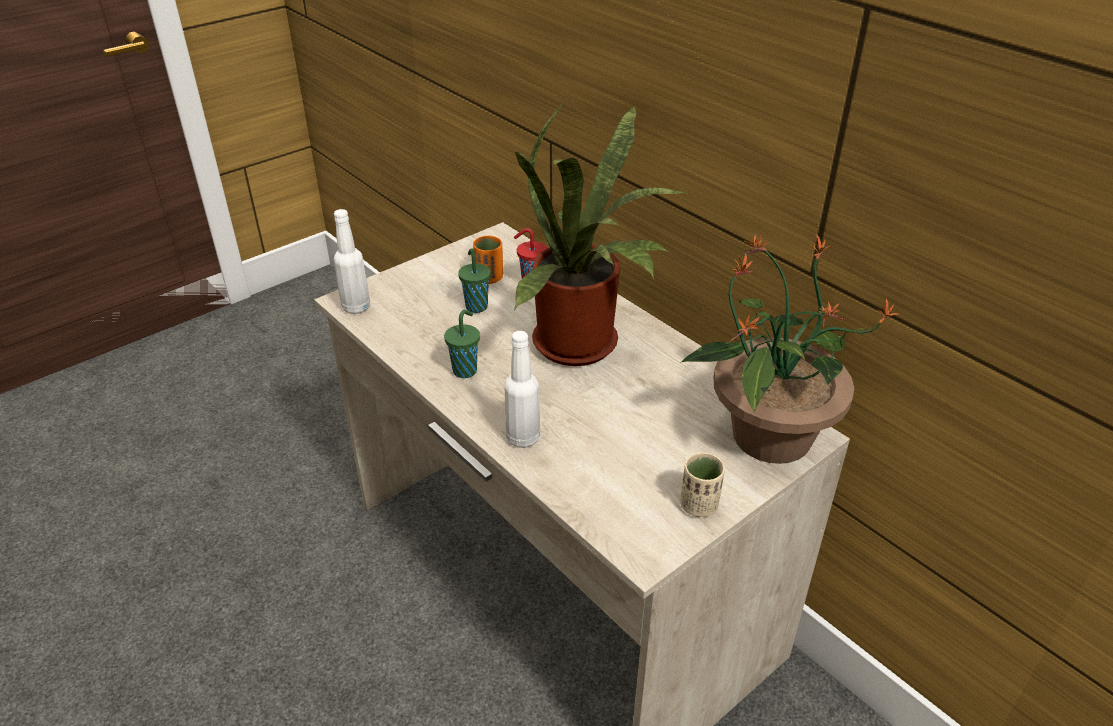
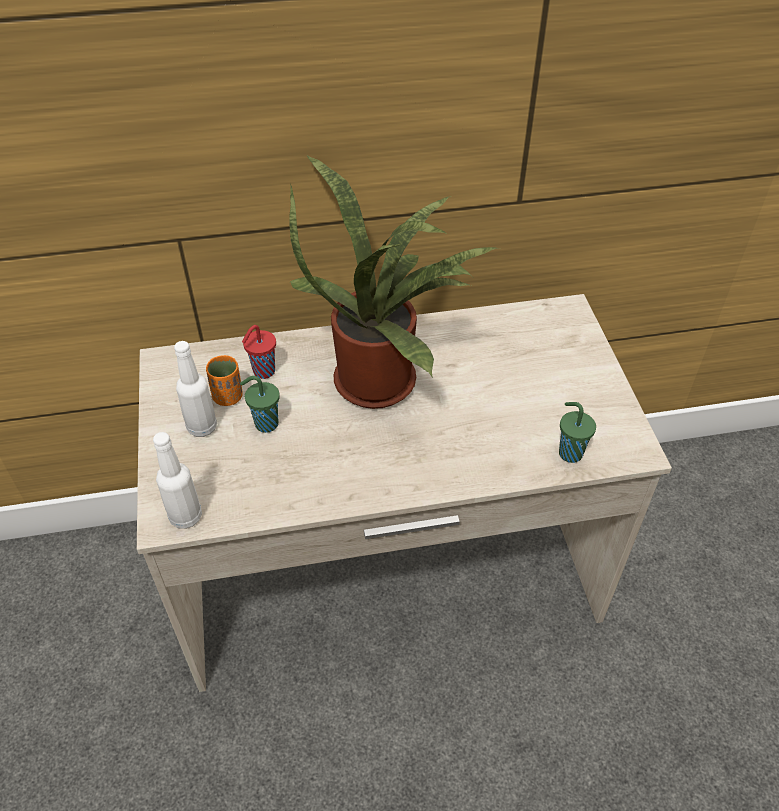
camera: 60 degrees left, 10 degrees up
green cup [444,310,480,378] -> green cup moved to [559,402,596,463]
white bottle [504,331,540,448] -> white bottle moved to [174,341,217,437]
potted plant [680,233,898,464] -> none
beige cup [680,453,725,517] -> none

